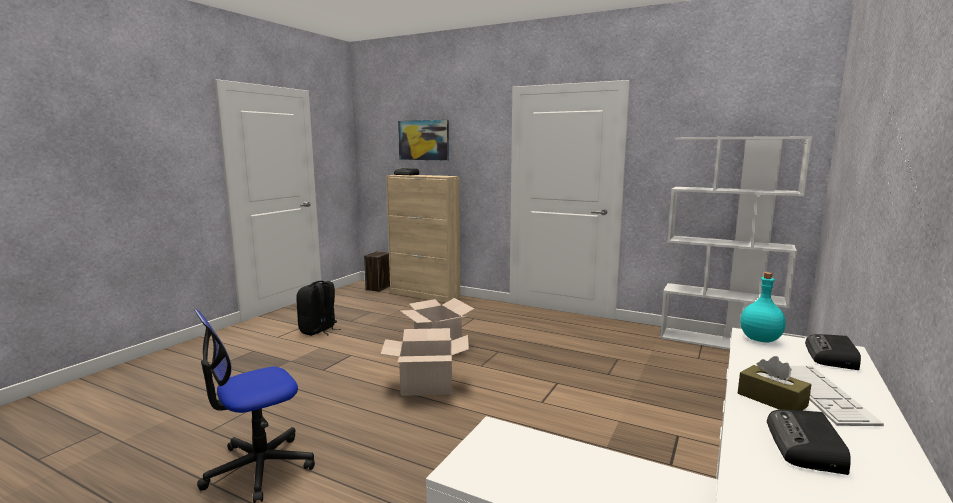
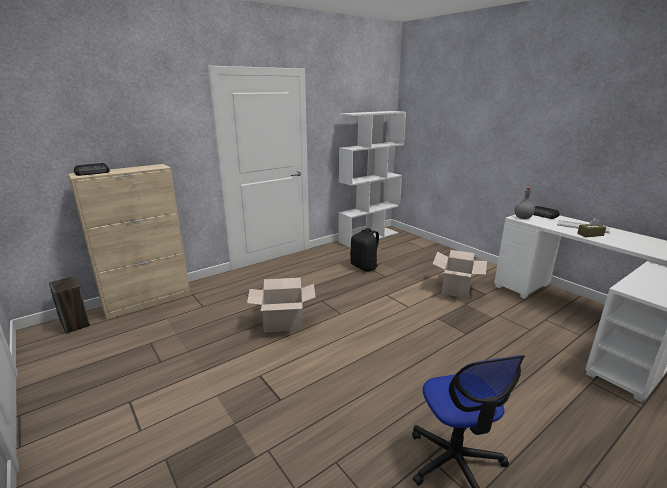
camera: 65 degrees left, 10 degrees up
black backpack [296,281,341,336] -> black backpack moved to [350,228,379,272]
cardboard box [381,328,469,396] -> cardboard box moved to [433,250,487,298]
picture [398,120,449,160] -> none
turquoise bottle [740,272,786,342] -> grey bottle [515,188,535,219]
radio [767,410,851,475] -> none

